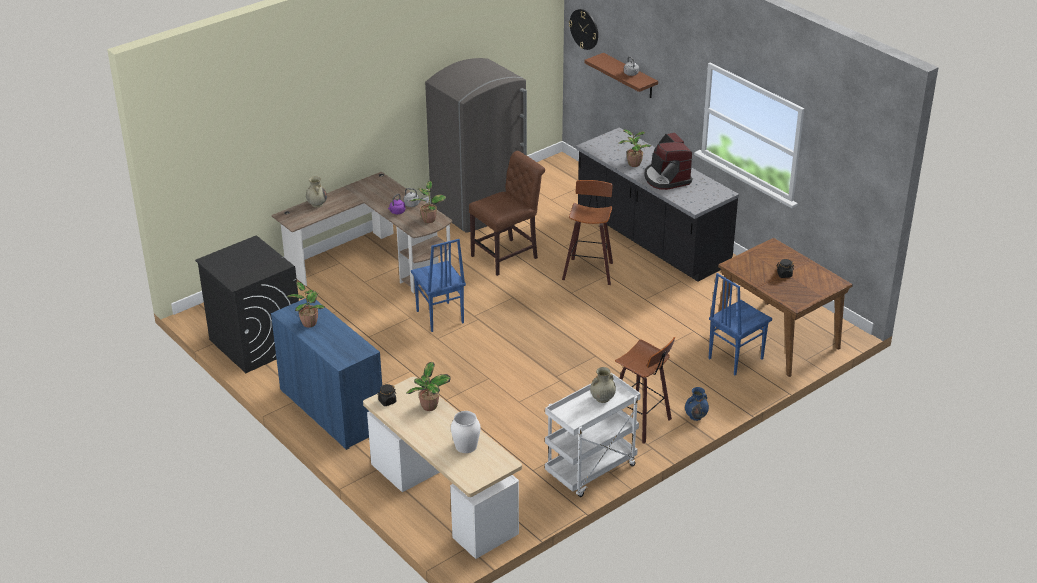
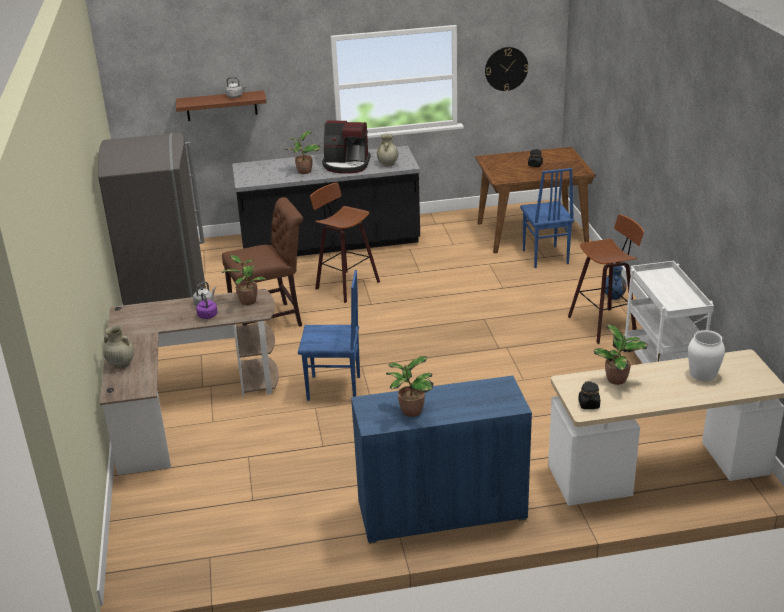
camera: 60 degrees left, 5 degrees down
black washing machine [195,235,299,373] -> none
brown chair [469,151,545,276] -> brown chair turned 75 degrees clockwise [222,197,303,327]
wall clock [569,9,598,50] -> wall clock moved to [485,47,528,91]
beige vase [590,367,616,403] -> beige vase moved to [377,134,398,166]

